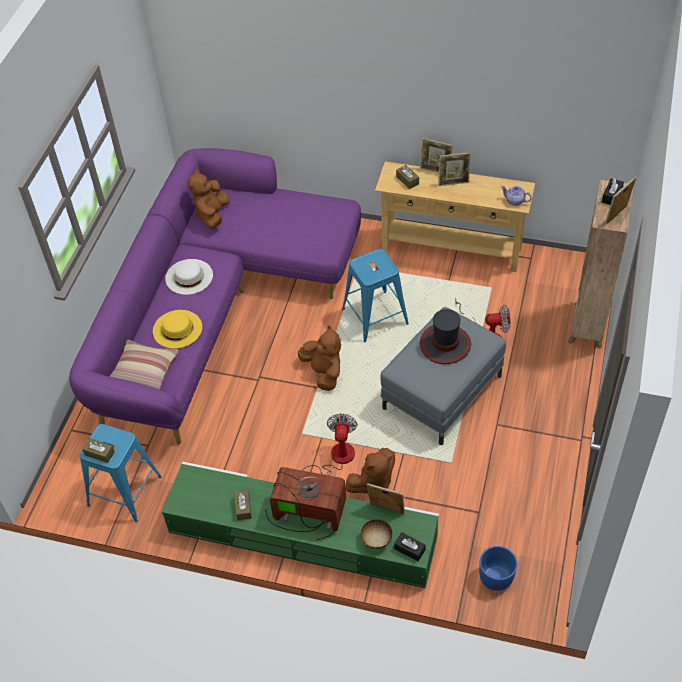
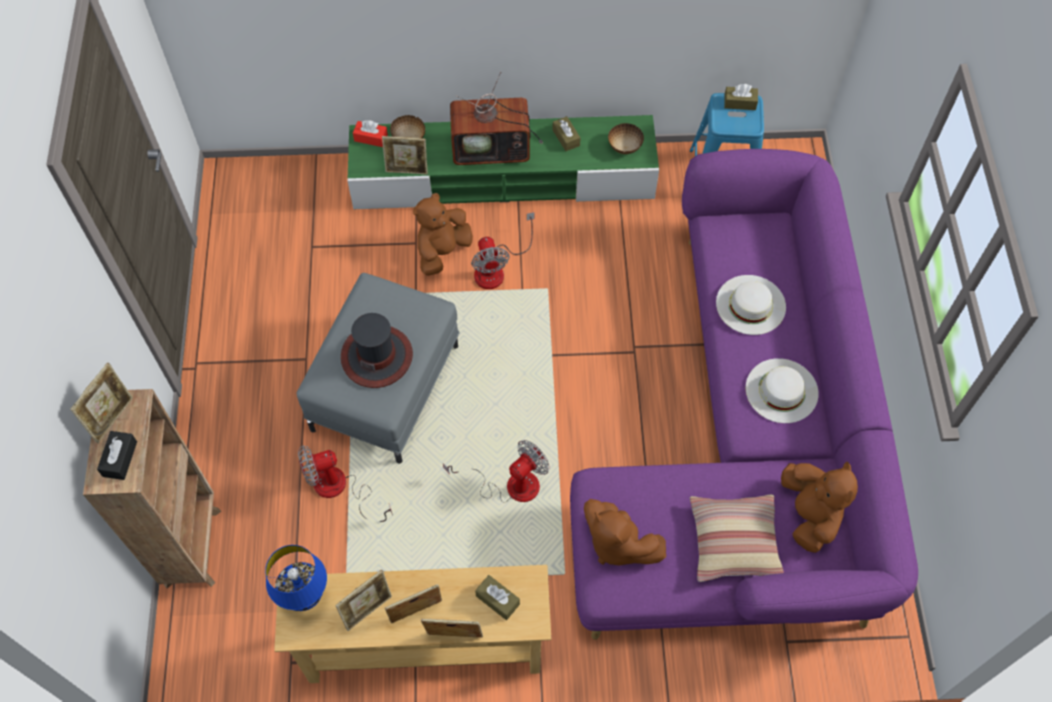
camera: 160 degrees right, 10 degrees up
pillow [109,340,179,390] -> pillow moved to [690,495,784,582]
yellow hat [153,310,202,349] -> white hat [716,275,786,335]
brown plush toy [298,325,341,391] -> brown plush toy moved to [584,499,666,566]
blue stool [342,249,409,342] -> fan [443,440,549,502]
black tissue box [394,532,426,561] -> red tissue box [353,120,388,147]
blue planter [479,546,517,591] -> none
teapot [501,186,532,206] -> blue table lamp [265,545,327,611]
none -> picture frame [335,570,392,631]
none -> bowl [608,123,644,154]

